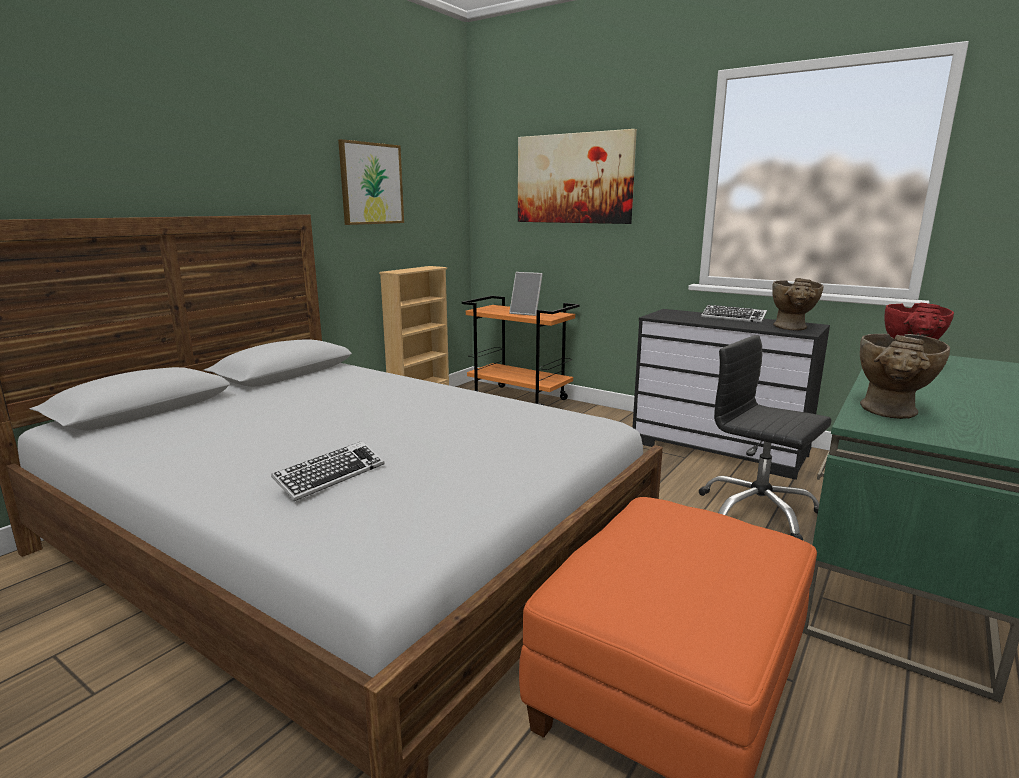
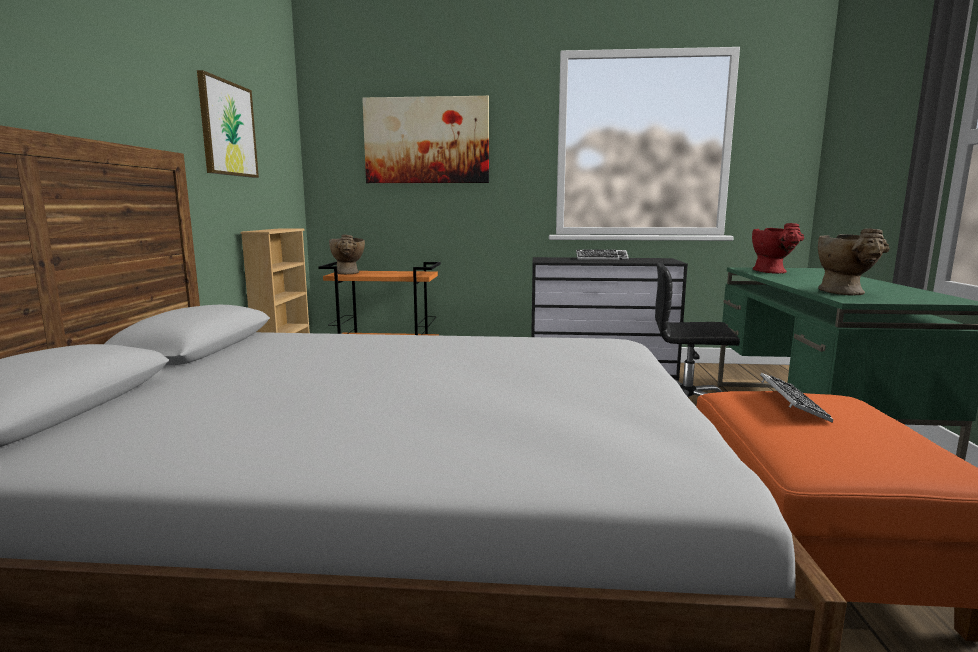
camera: 30 degrees left, 5 degrees down
keyboard [271,441,384,501] -> keyboard moved to [760,373,833,423]
picture frame [509,272,543,316] -> none
beige vase [772,278,823,330] -> beige vase moved to [329,234,365,275]

